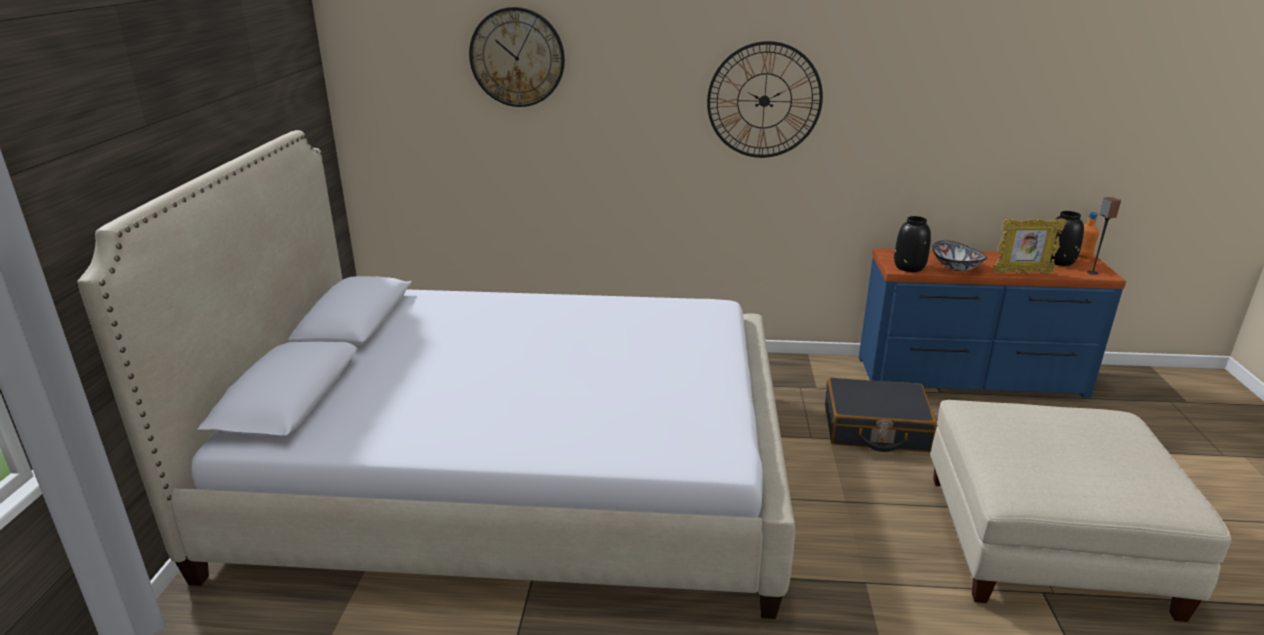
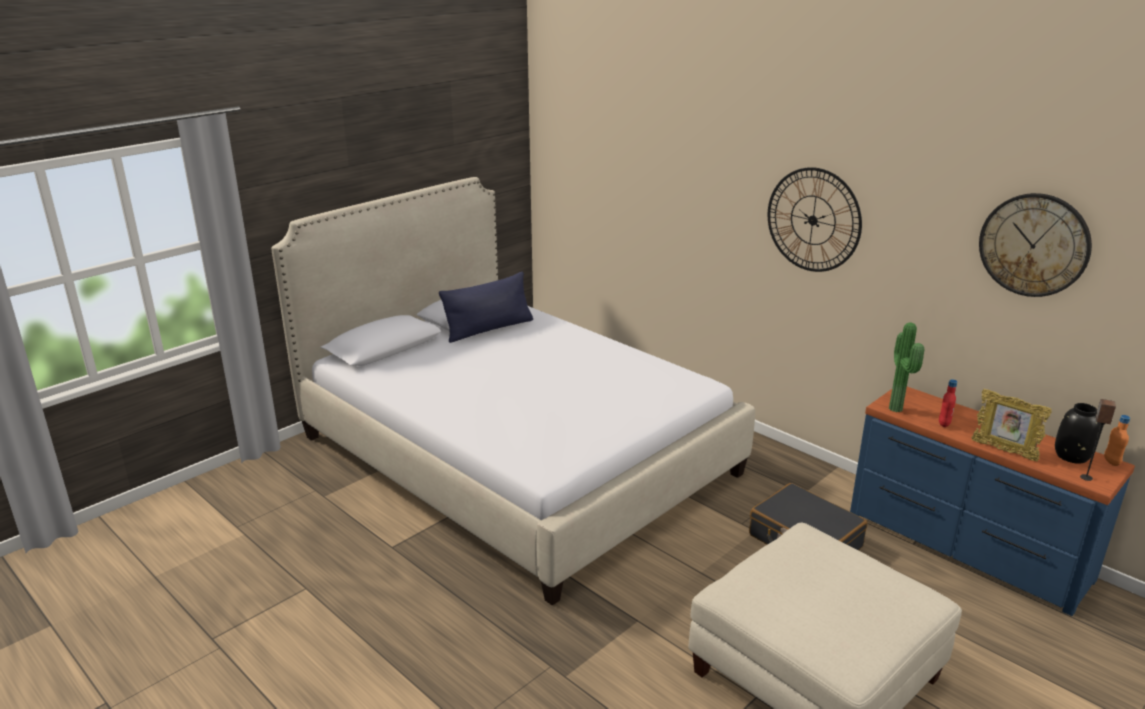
camera: 40 degrees right, 0 degrees up
wall clock [469,7,565,107] -> wall clock moved to [979,193,1092,297]
black vase [894,216,931,272] -> potted plant [889,322,924,412]
bowl [932,240,987,271] -> red bottle [939,379,957,427]
none -> blue pillow [439,271,533,343]

